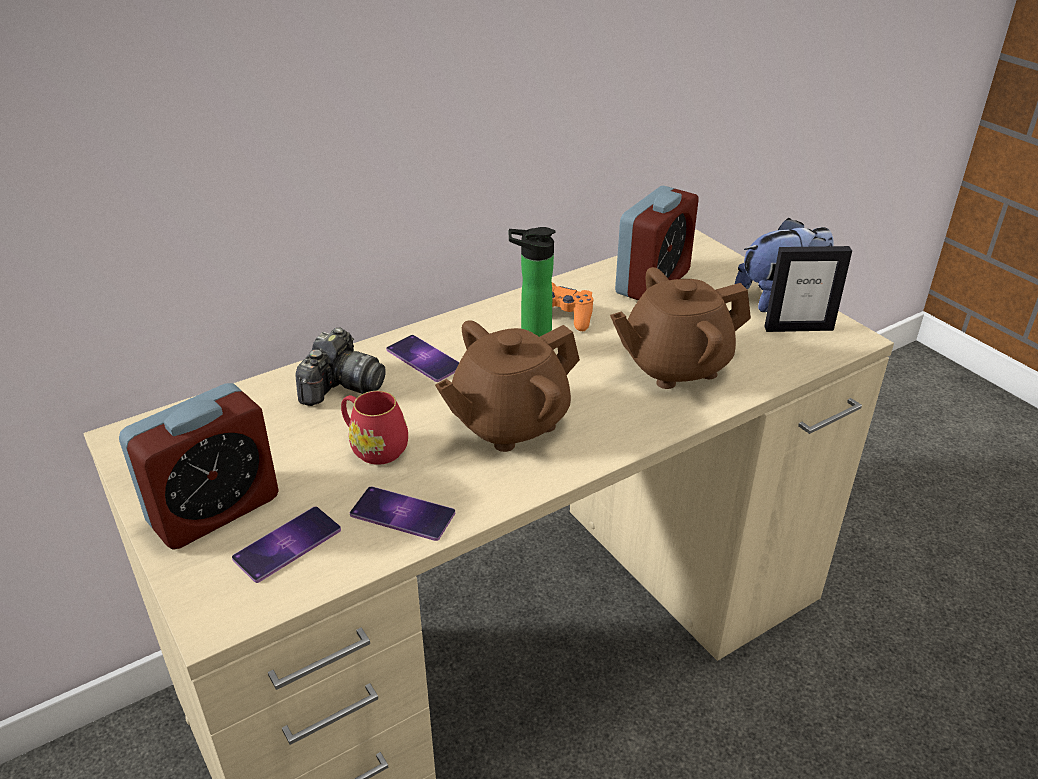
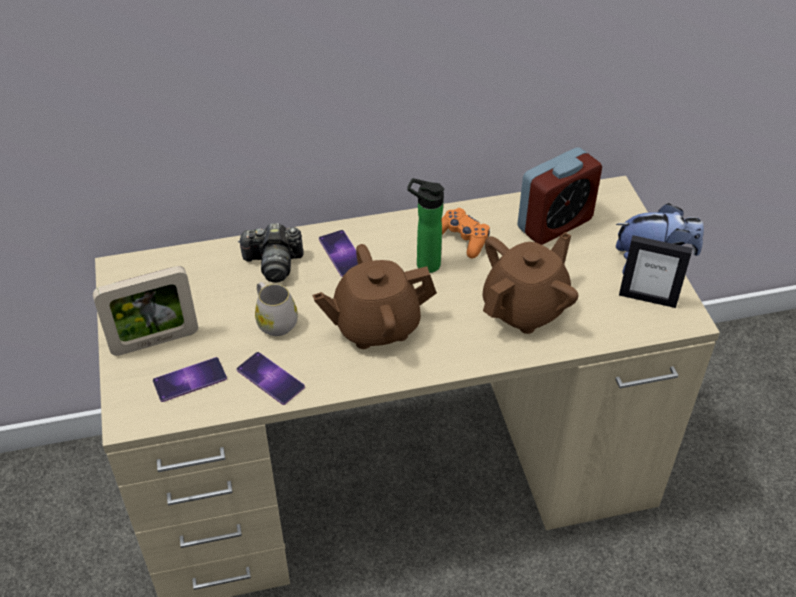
camera: 20 degrees right, 10 degrees up
alarm clock [119,383,279,550] -> picture frame [93,266,198,356]
camera [295,328,386,406] -> camera turned 45 degrees clockwise [238,223,304,282]
red mug [341,391,408,465] -> white mug [255,282,298,336]
brown teapot [610,267,751,389] -> brown teapot turned 135 degrees clockwise [482,232,579,334]

